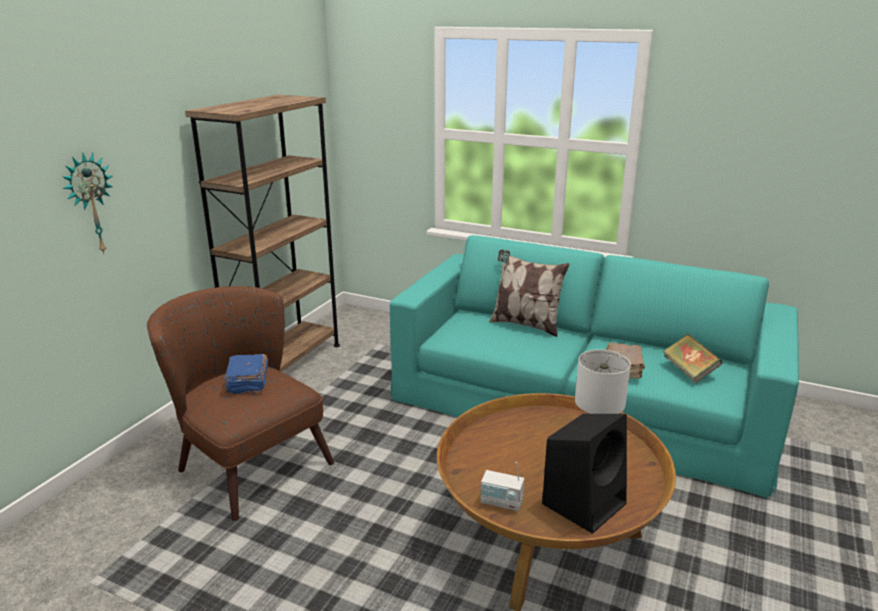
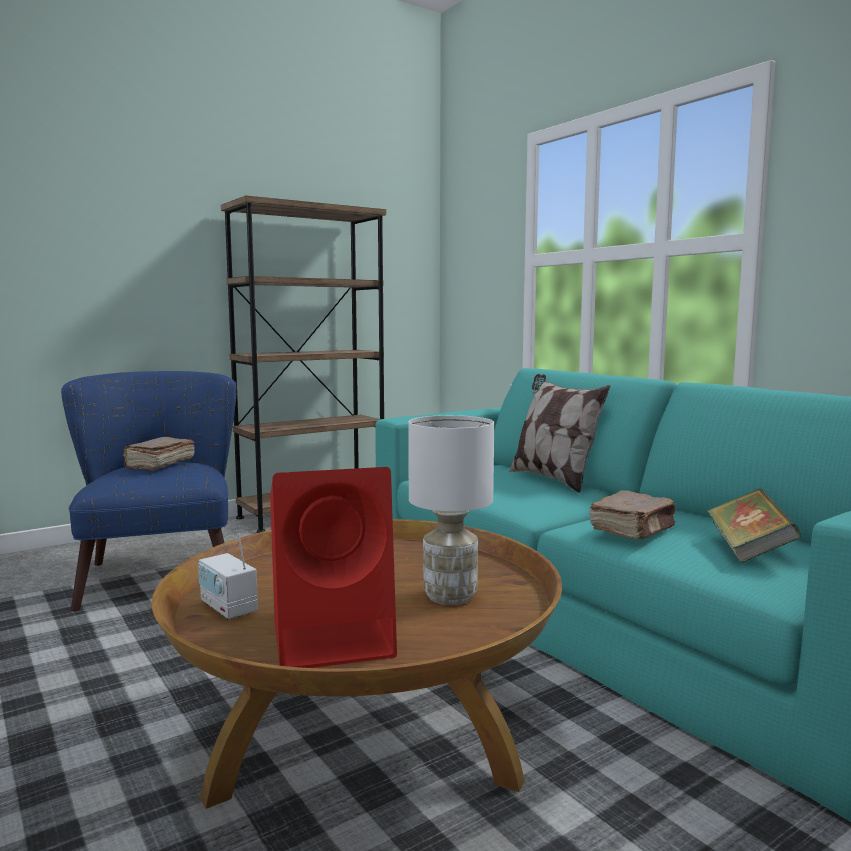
camera: 30 degrees right, 15 degrees down
wall clock [62,152,113,254] -> none
brown armchair [147,286,334,521] -> blue armchair [61,371,237,611]
blue book [224,354,268,394] -> brown book [123,437,195,471]
black speaker [542,414,627,534] -> red speaker [270,467,397,668]

